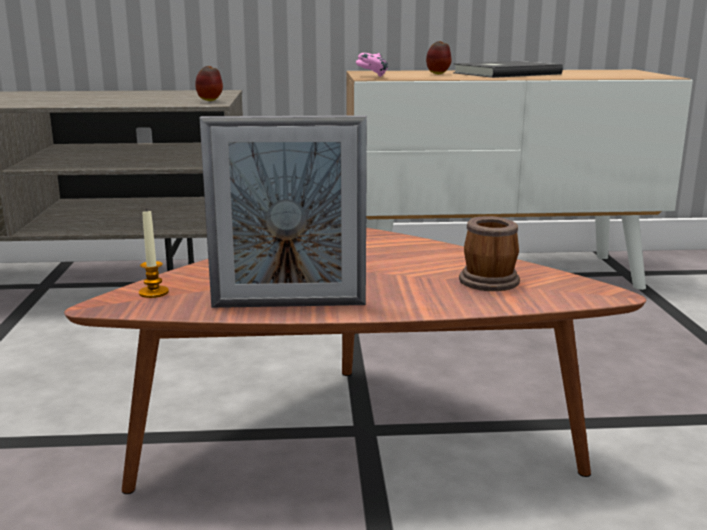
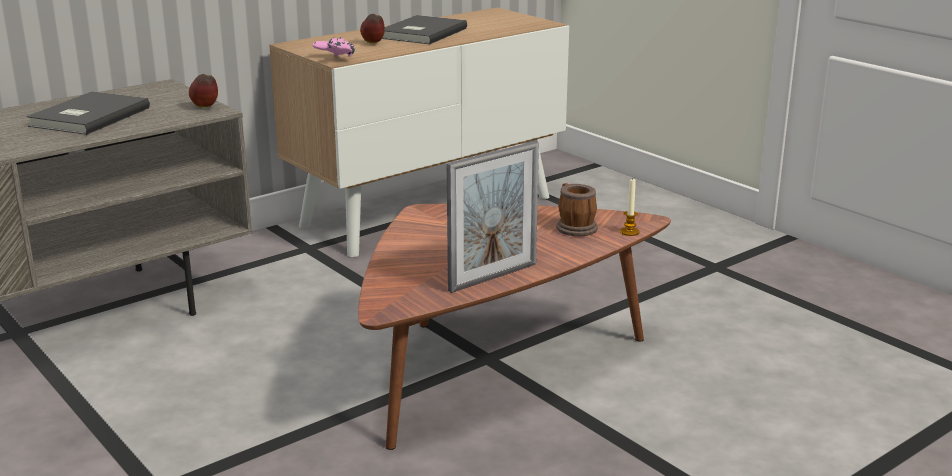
camera: 35 degrees left, 5 degrees up
candle [139,208,169,298] -> candle moved to [620,179,640,236]
none -> grey book [26,91,150,135]

